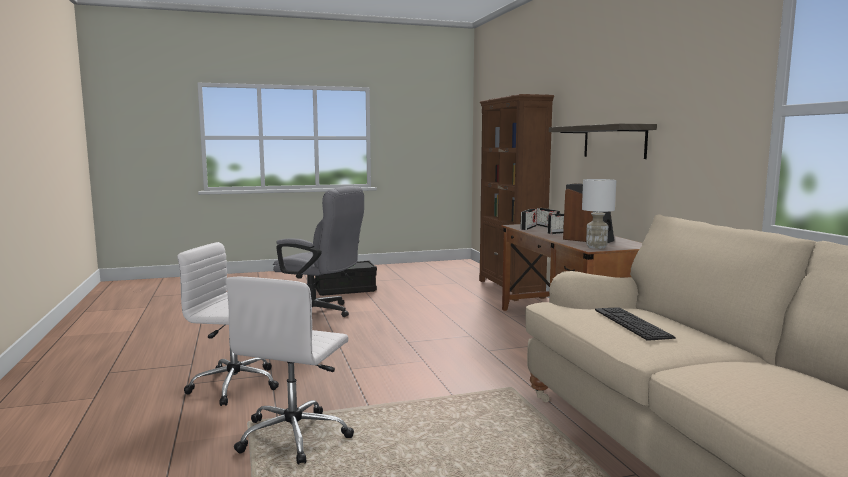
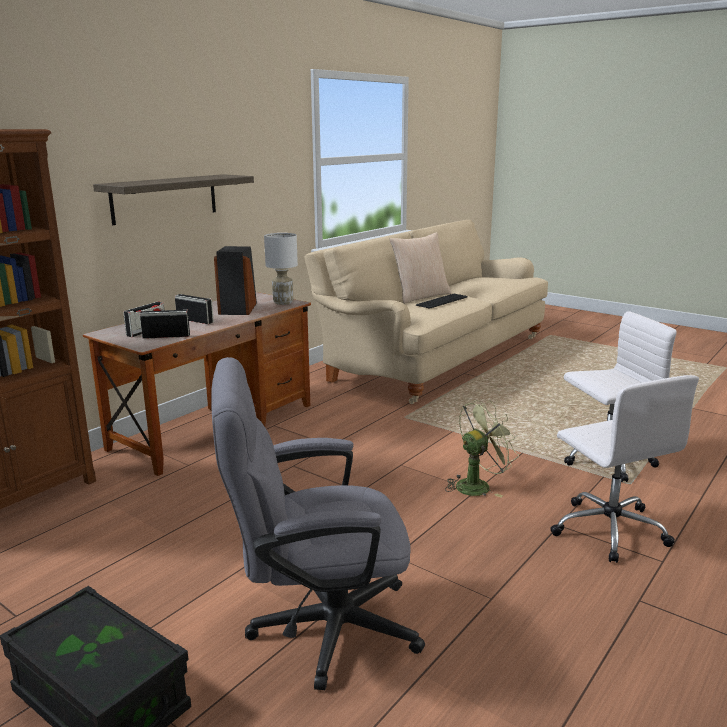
camera: 125 degrees left, 10 degrees up
grey office chair [273,186,364,317] -> grey office chair turned 90 degrees counterclockwise [211,357,425,690]
none -> beige pillow [389,232,451,304]
none -> green fan [445,400,519,497]

